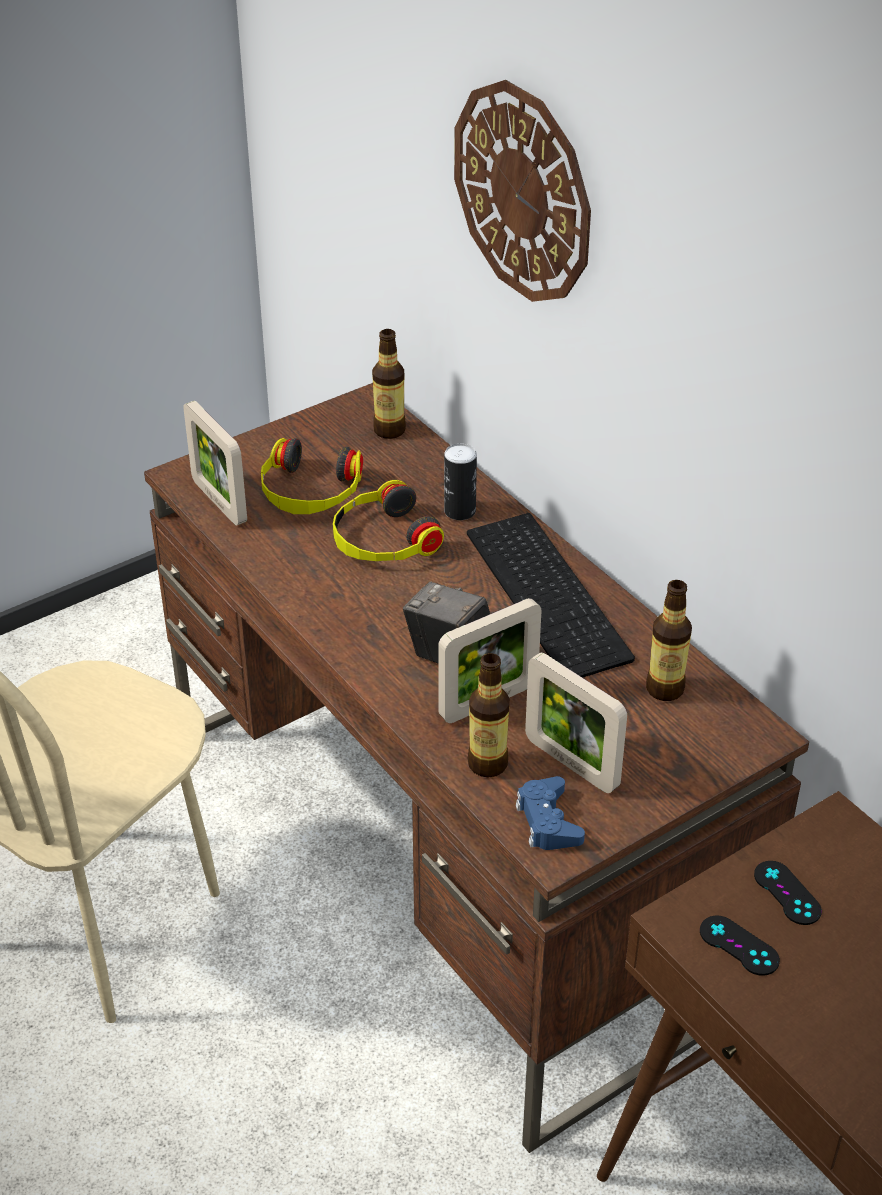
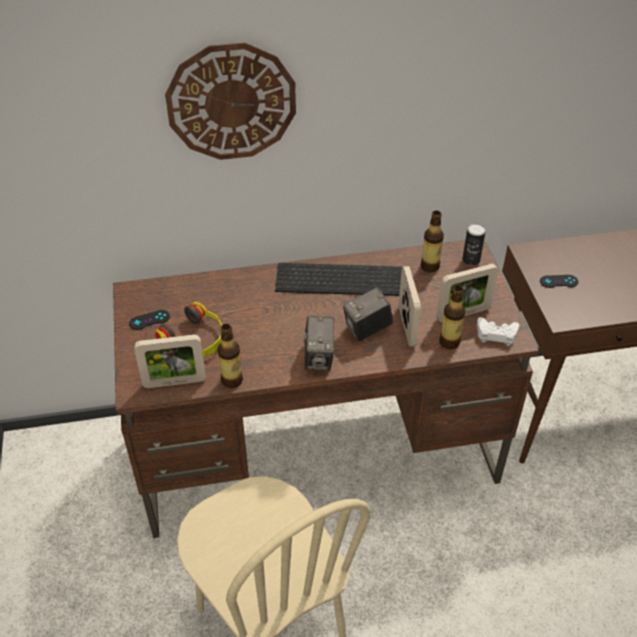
camera: 65 degrees left, 5 degrees up
headphones [333,480,444,561] -> none
bottle [372,329,406,439] -> bottle moved to [217,324,243,388]
can [444,443,477,520] -> can moved to [462,223,486,266]
blue game controller [515,776,585,850] -> white game controller [477,317,519,346]
black game controller [700,916,780,976] -> black game controller moved to [129,310,170,330]
none -> camera [303,316,334,370]

